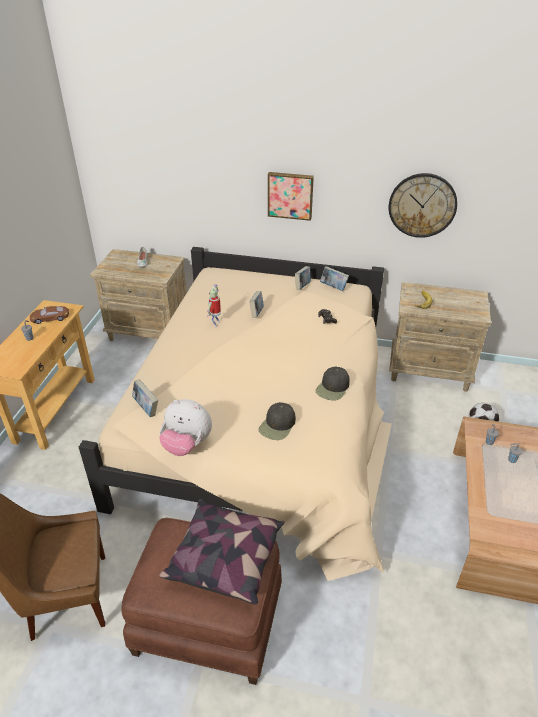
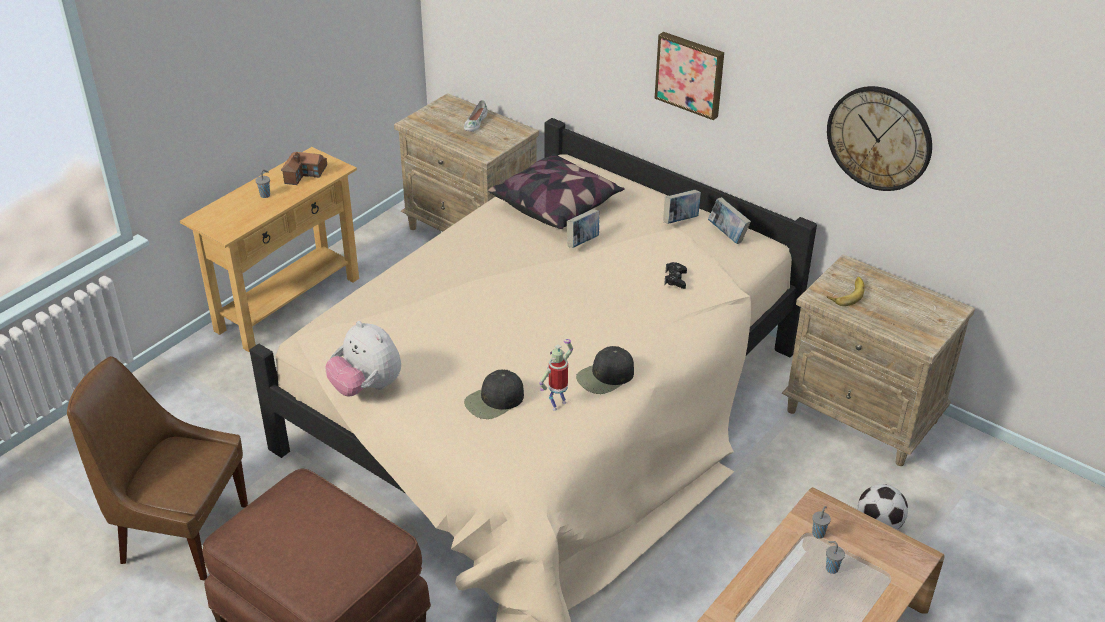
camera: 25 degrees right, 0 degrees up
brown toy car [30,306,69,324] -> toy house [281,152,327,185]
book [132,379,158,417] -> none
pillow [159,499,285,605] -> pillow moved to [488,154,625,229]
toy robot [207,284,221,327] -> toy robot moved to [539,339,573,411]

